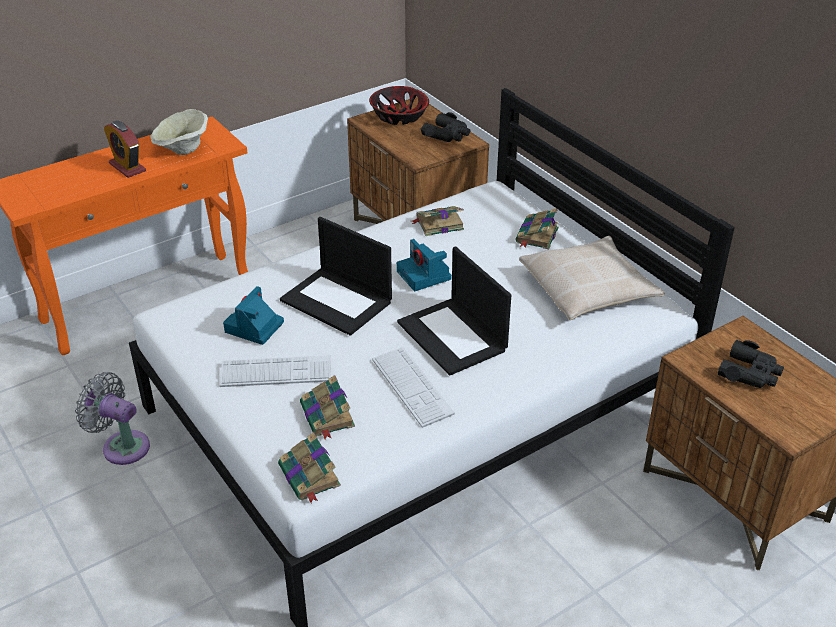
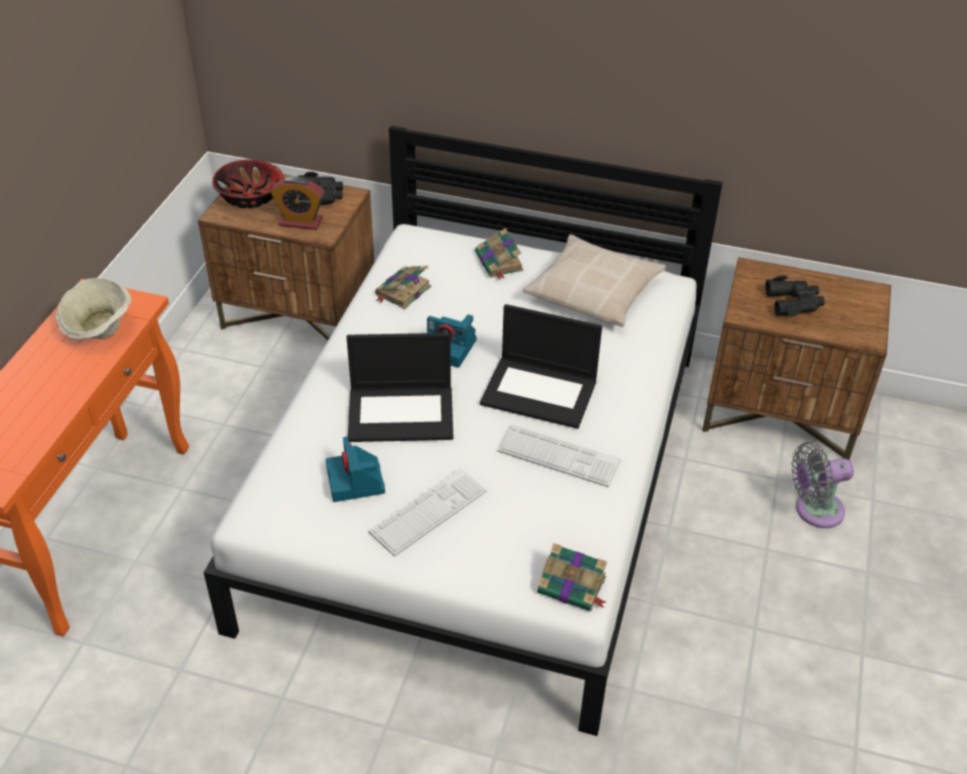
camera: 40 degrees left, 5 degrees up
grey fan [75,372,150,465] -> grey fan moved to [792,442,854,528]
alarm clock [104,120,146,178] -> alarm clock moved to [270,176,324,230]
book [300,375,355,439] -> none

